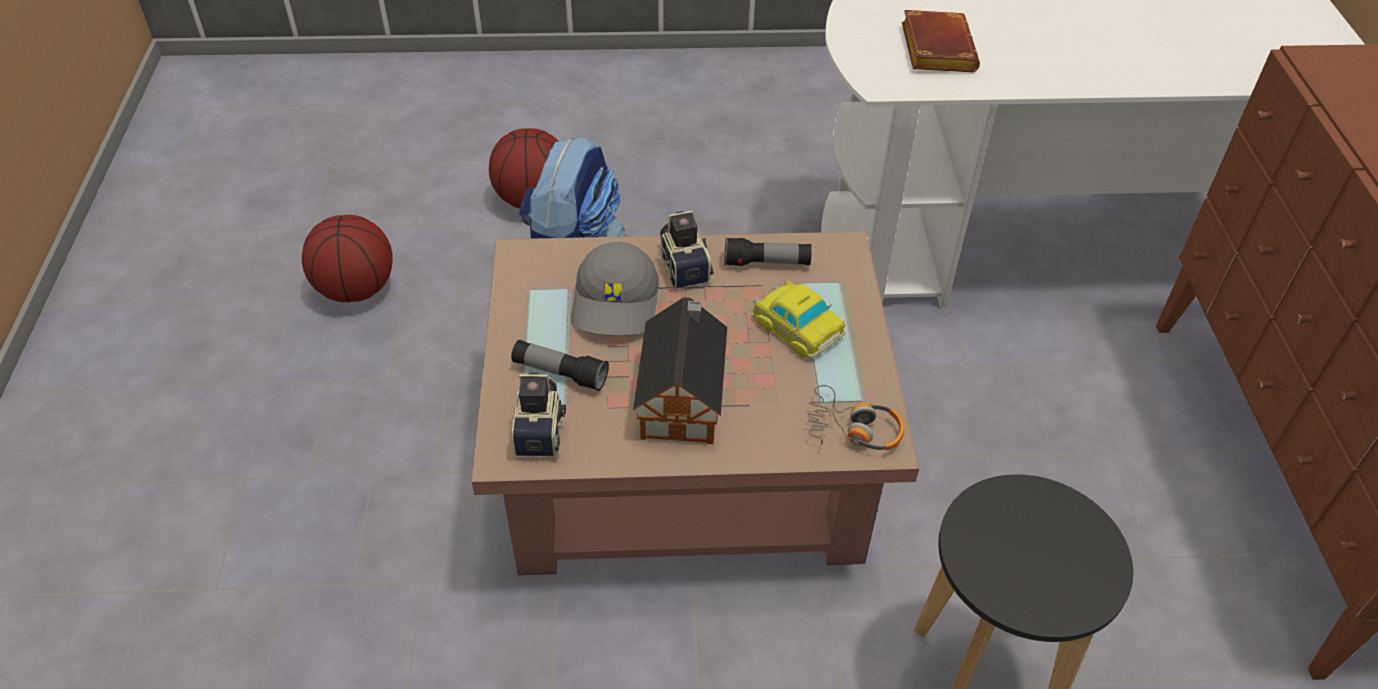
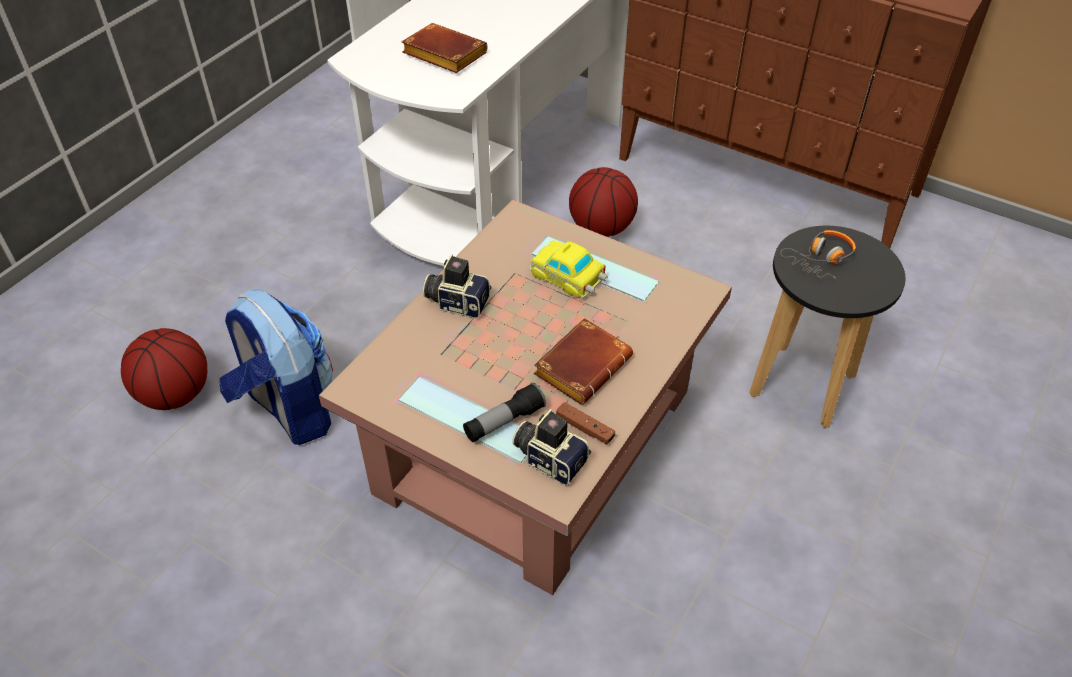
camera: 55 degrees left, 0 degrees up
basketball [302,215,393,302] -> basketball moved to [569,167,638,237]
grey cap [571,242,659,336] -> none
toy house [633,297,727,444] -> brown book [533,318,633,405]
flashlight [724,237,812,266] -> none
toy car [751,281,846,358] -> toy car turned 135 degrees counterclockwise [530,240,608,299]
headphones [808,385,904,450] -> headphones moved to [780,230,856,278]
none -> brown game controller [556,402,615,445]

